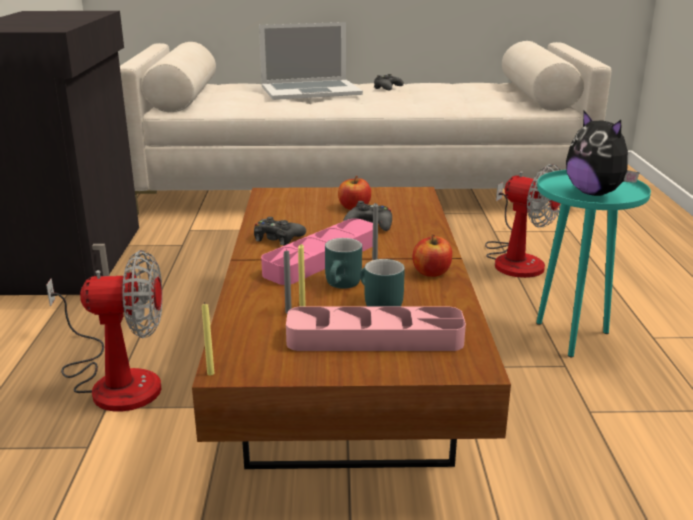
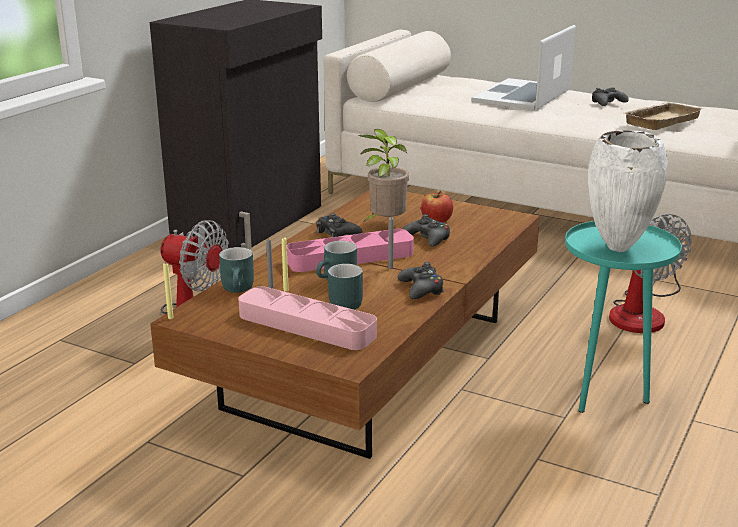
camera: 30 degrees right, 0 degrees up
laptop [259,22,363,100] -> laptop turned 105 degrees clockwise [471,25,576,110]
apple [412,234,452,277] -> black game controller [398,262,444,299]
plush toy [566,110,640,196] -> white vase [588,130,668,252]
none -> turquoise mug [219,247,254,293]
none -> potted plant [359,129,409,222]
none -> beige tray [624,102,703,130]

